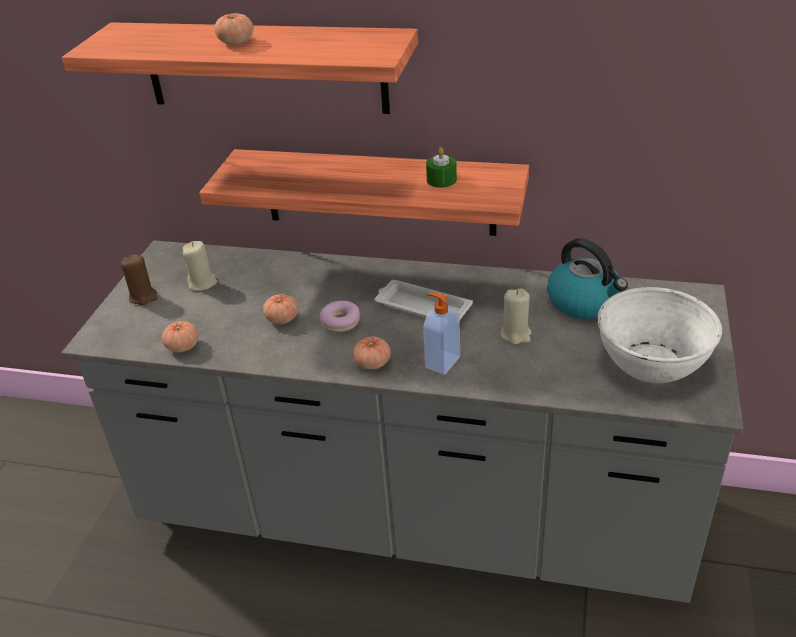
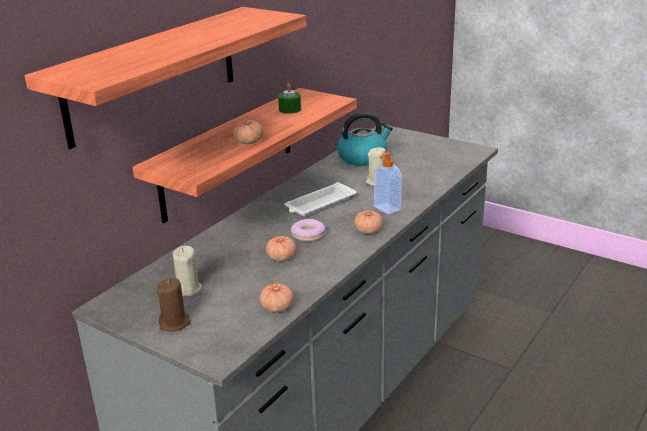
camera: 70 degrees left, 10 degrees down
tomato [214,13,254,45] -> tomato moved to [233,120,263,144]
white bowl [597,287,722,383] -> none

